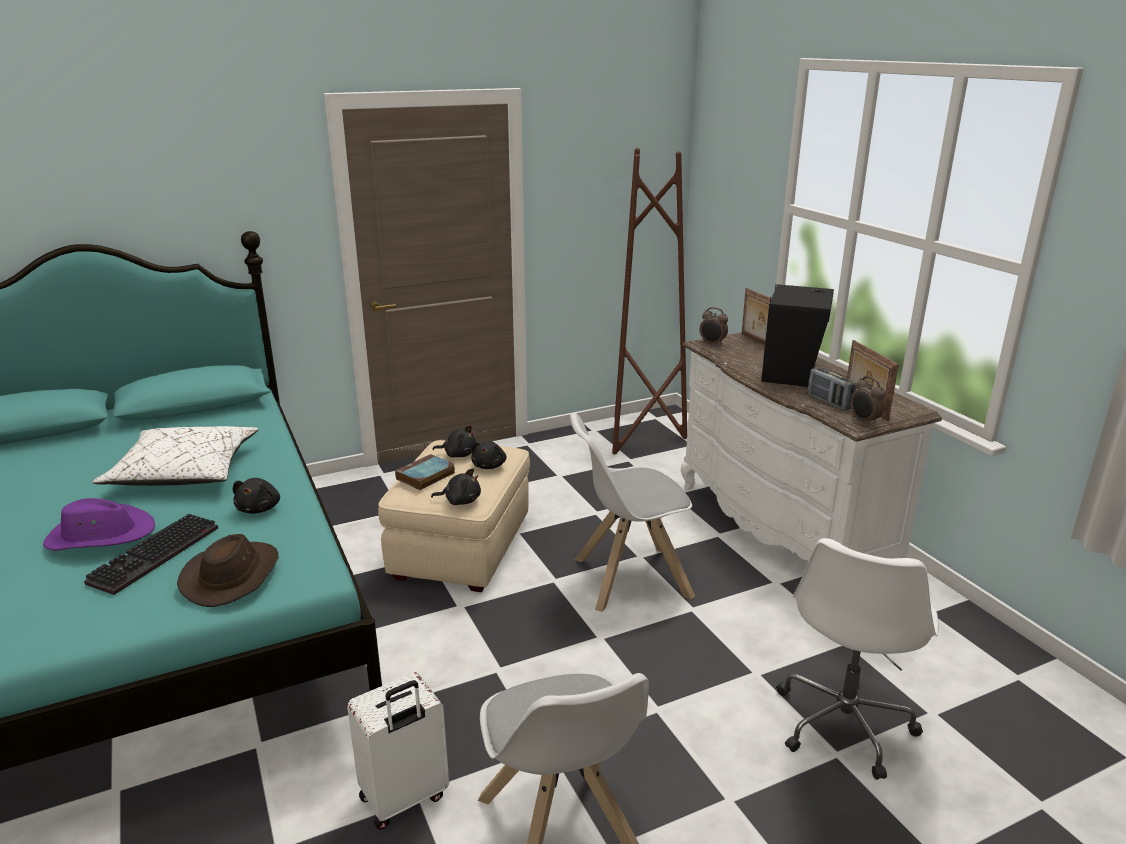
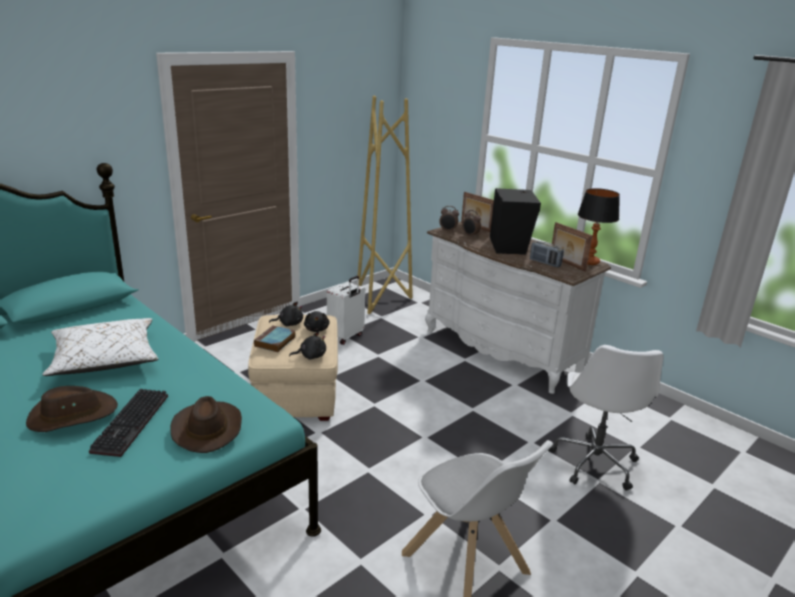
camera: 20 degrees left, 0 degrees up
purple hat [43,498,155,551] -> brown hat [26,386,118,432]
black plush toy [233,478,280,514] -> none
white suitcase [347,672,449,830] -> white suitcase moved to [327,276,365,345]
chair [570,413,695,612] -> none
brown clothes rack [612,148,687,455] -> yellow clothes rack [358,96,413,314]
alarm clock [850,376,885,426] -> alarm clock moved to [462,210,481,238]
none -> table lamp [578,188,620,265]

